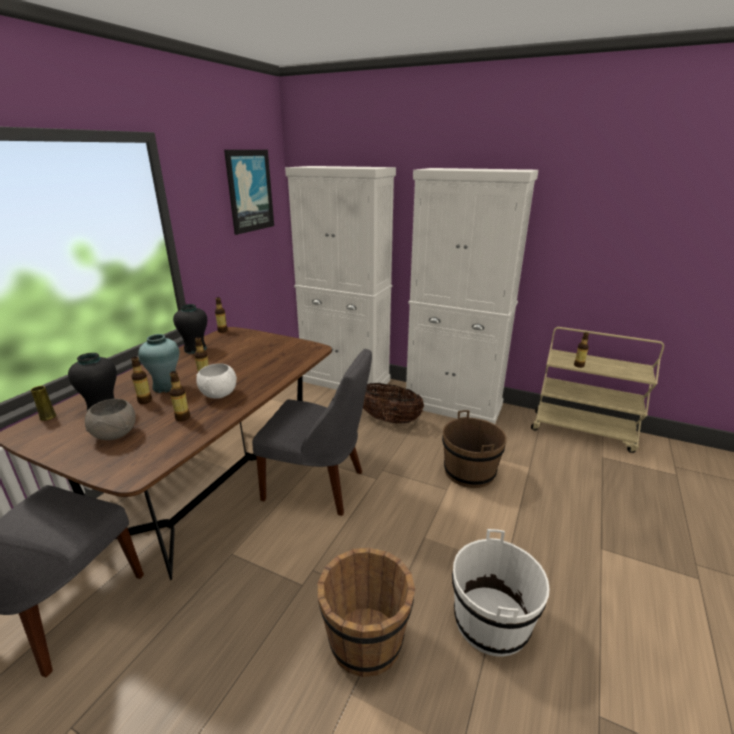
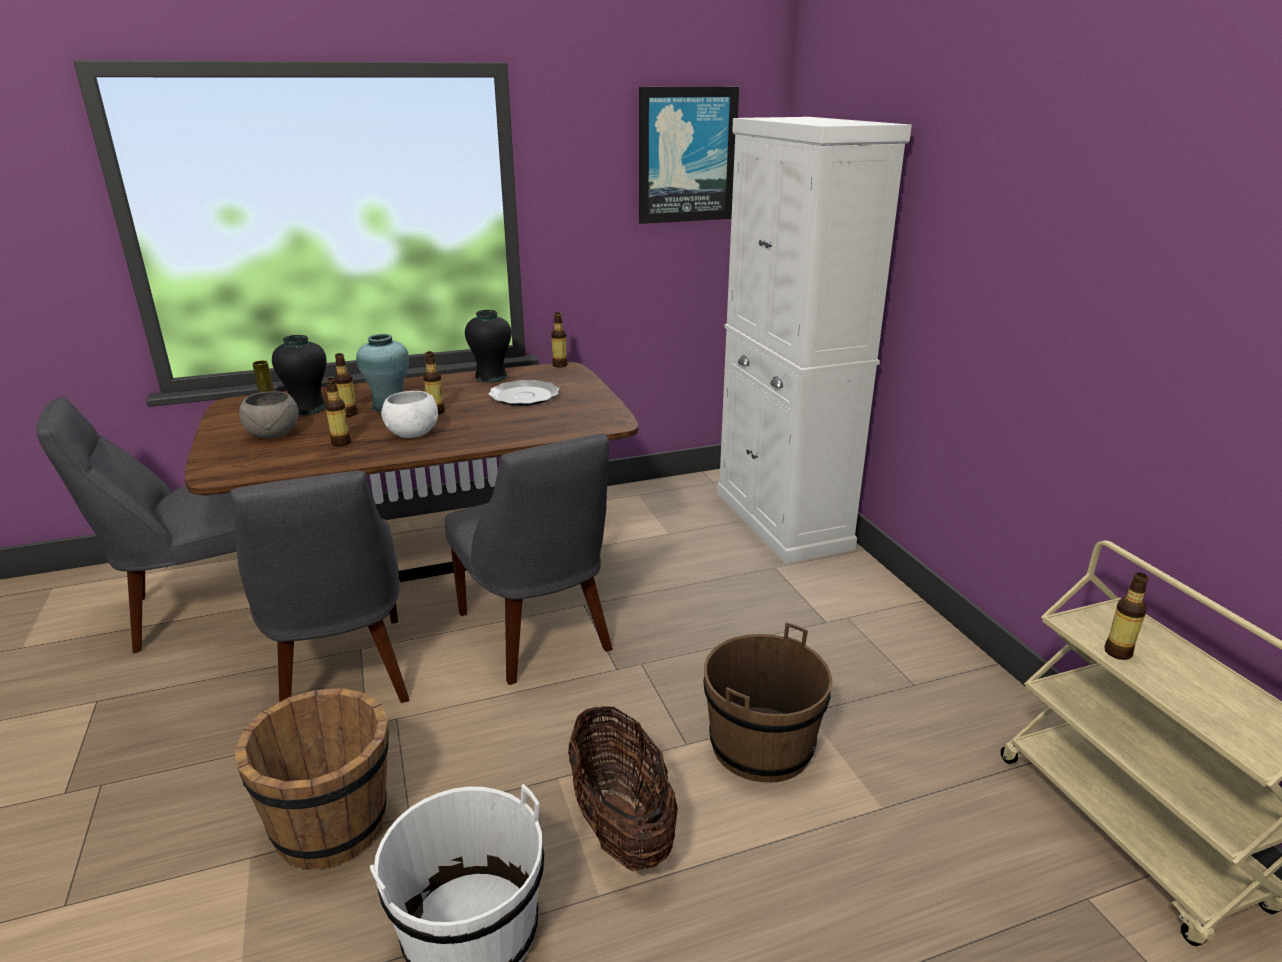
camera: 45 degrees right, 0 degrees up
basket [363,383,424,424] -> basket moved to [568,706,678,872]
white cabinet [406,168,538,424] -> none
none -> grey chair [230,471,409,703]
none -> plate [488,380,559,406]

